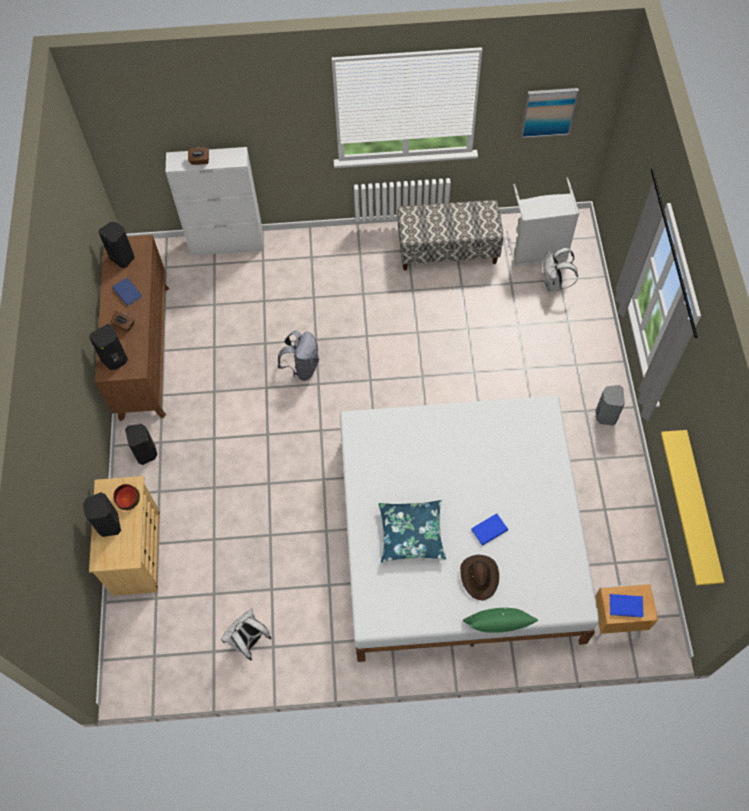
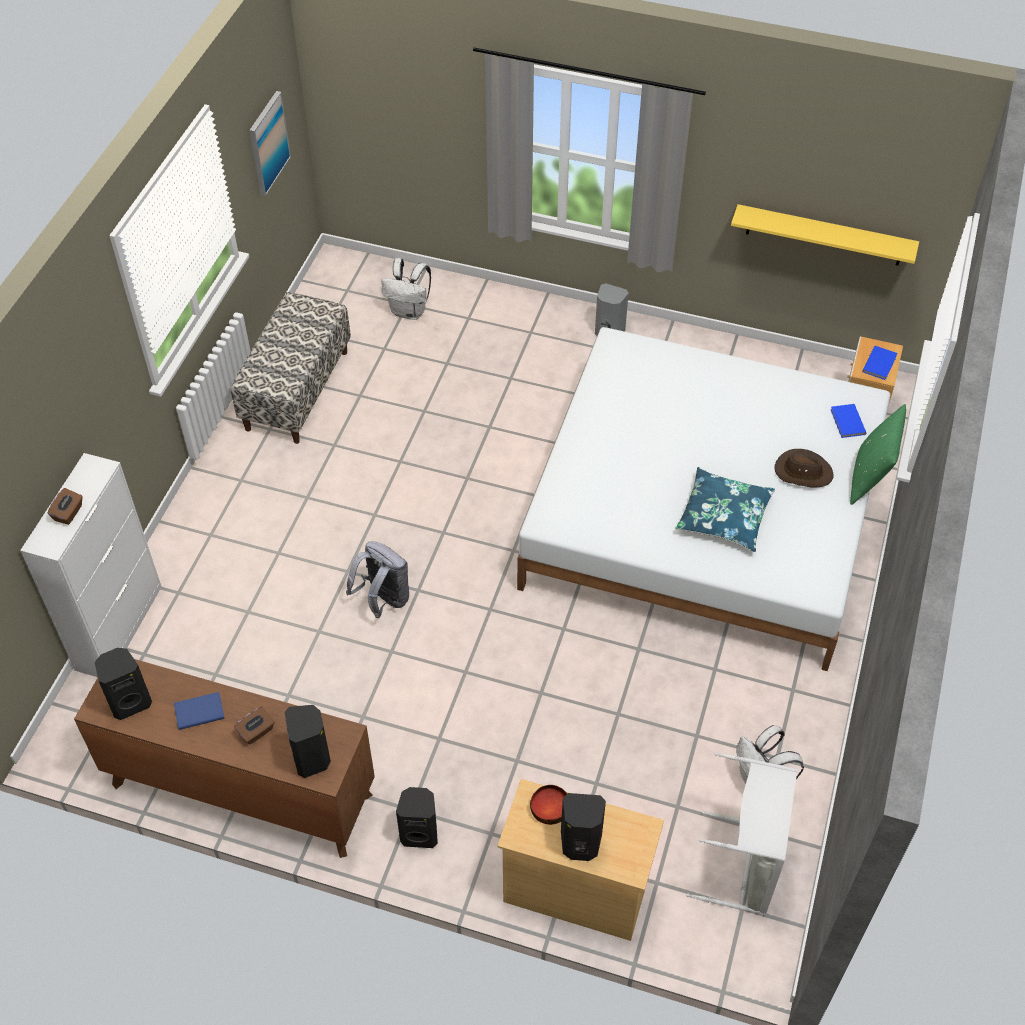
camera: 70 degrees left, 10 degrees down
blue book [471,513,508,546] -> blue book moved to [831,404,866,438]
grey laundry basket [506,178,579,266] -> grey laundry basket moved to [686,752,798,915]

